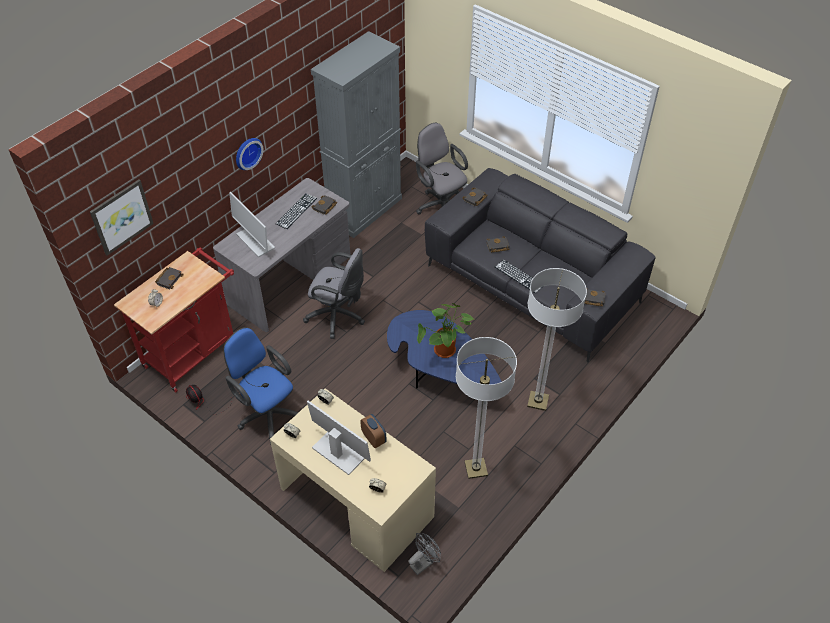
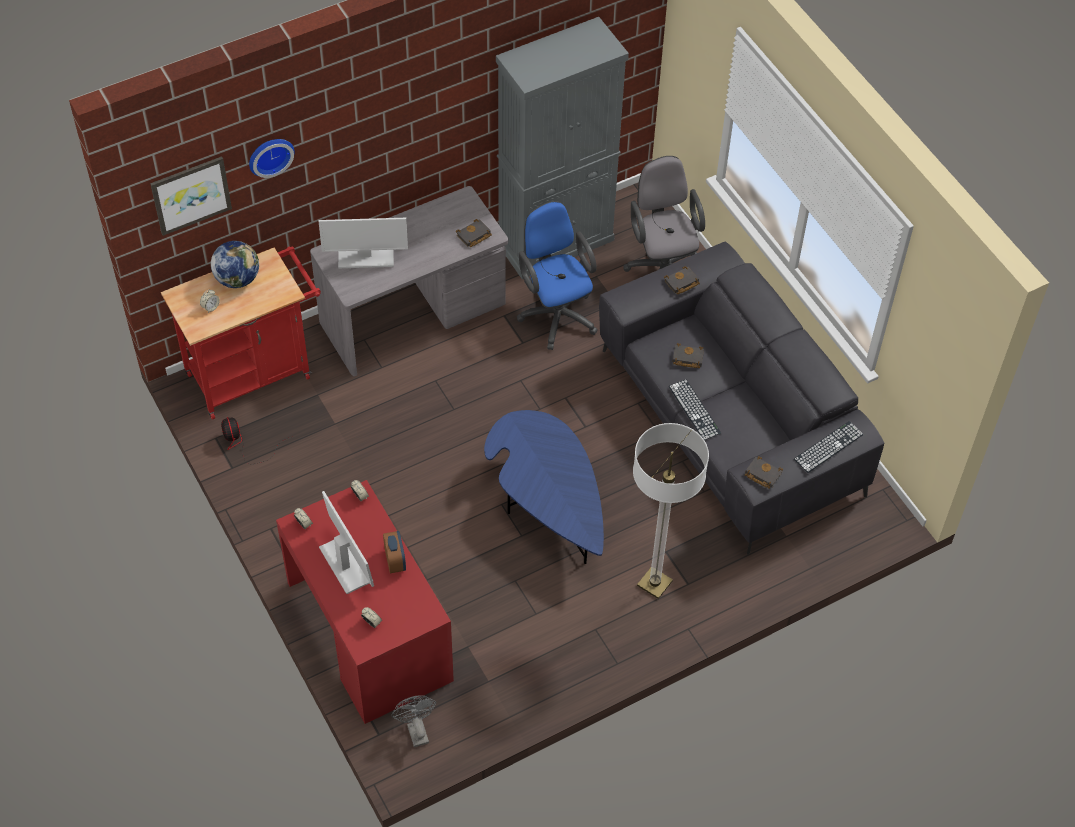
camera: 20 degrees right, 5 degrees up
black book [155,267,184,289] -> globe [211,241,259,288]
blue office chair [224,327,299,445] -> blue office chair moved to [517,201,598,350]
monitor [229,192,275,257] -> monitor turned 75 degrees counterclockwise [319,218,408,268]
wall clock [236,138,264,170] -> wall clock moved to [249,139,294,178]
beige desk [270,388,436,572] -> red desk [276,480,454,724]
keyboard [276,193,317,229] -> keyboard moved to [794,421,864,473]
grey office chair [303,248,365,339] -> none
grey fan [409,533,441,575] -> grey fan turned 90 degrees counterclockwise [391,695,436,747]
potted plant [417,303,474,358] -> none
floor lamp [456,337,517,479] -> none

